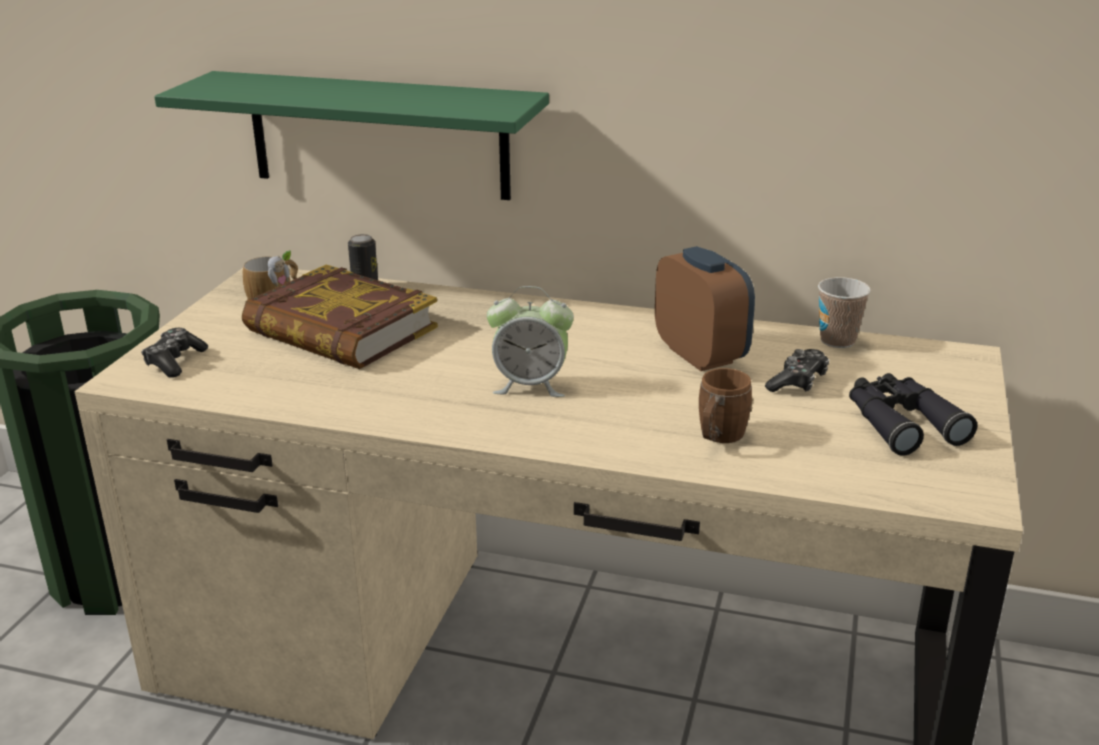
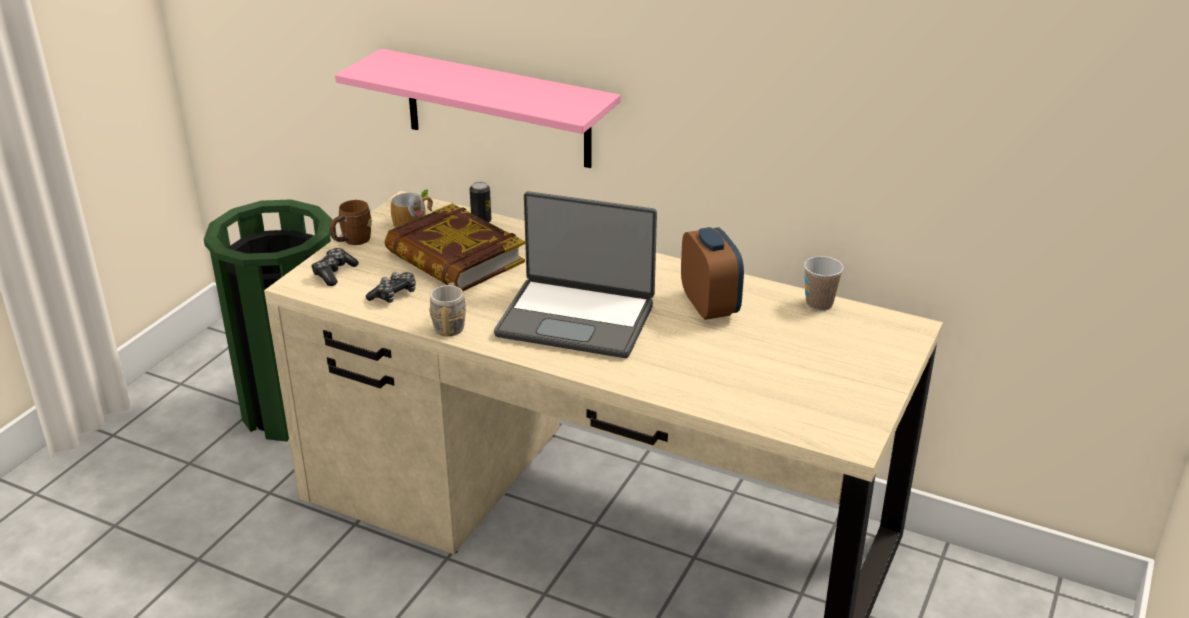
camera: 10 degrees right, 5 degrees up
green shelf [154,71,549,200] -> pink shelf [335,49,621,168]
alarm clock [487,286,574,397] -> laptop [494,191,657,358]
brown mug [699,368,753,443] -> brown mug moved to [330,200,372,245]
game controller [765,349,830,392] -> game controller moved to [366,272,416,303]
black binoculars [849,373,977,456] -> none
none -> grey mug [429,282,466,336]

